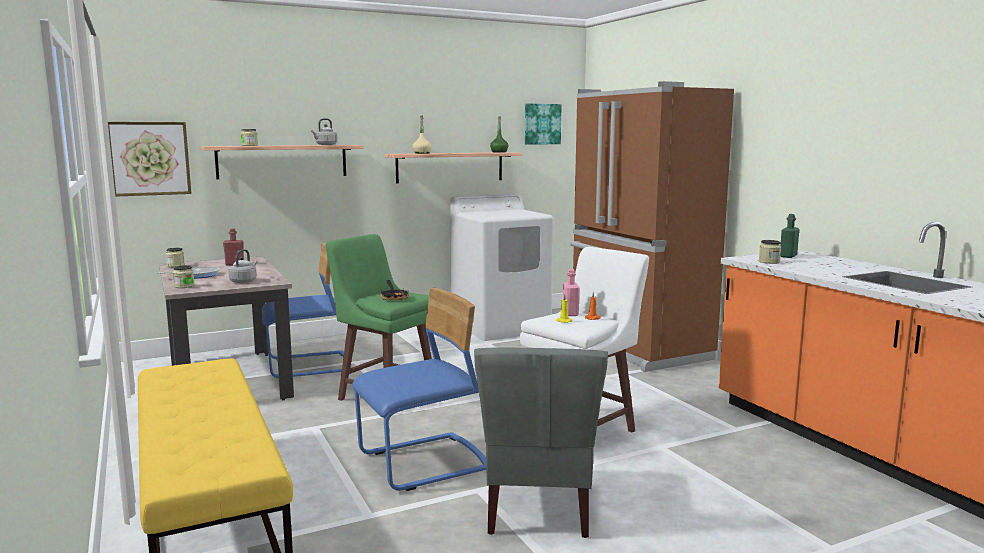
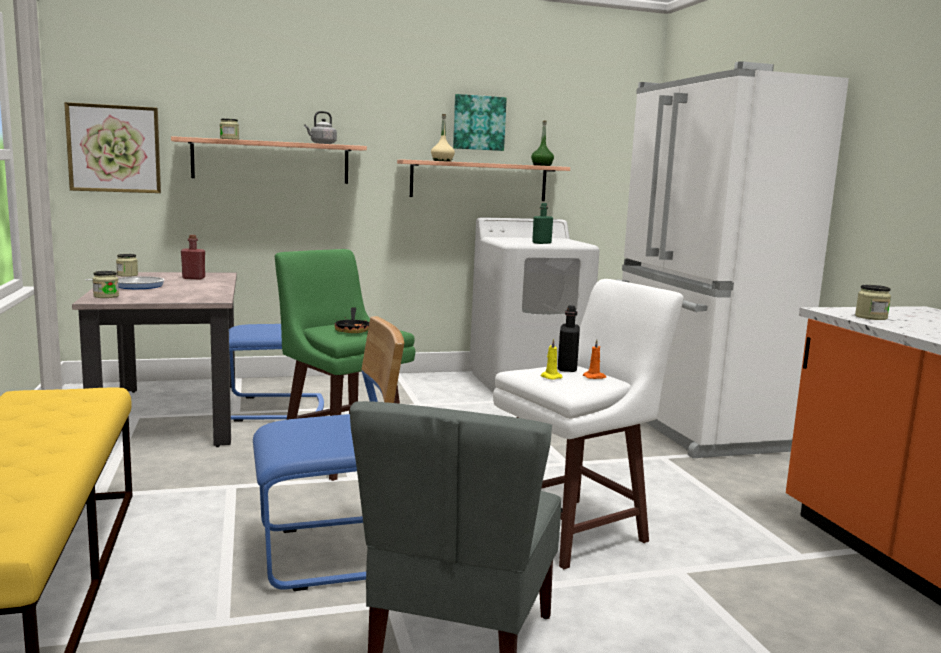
camera: 10 degrees right, 0 degrees up
grey kettle [228,249,257,283] -> none
picture [525,104,562,145] -> picture moved to [453,94,507,151]
pink bottle [563,269,579,316] -> black bottle [558,305,580,372]
brown fridge [570,81,734,372] -> white fridge [617,61,849,458]
green bottle [780,214,799,258] -> green bottle moved to [532,203,553,244]

